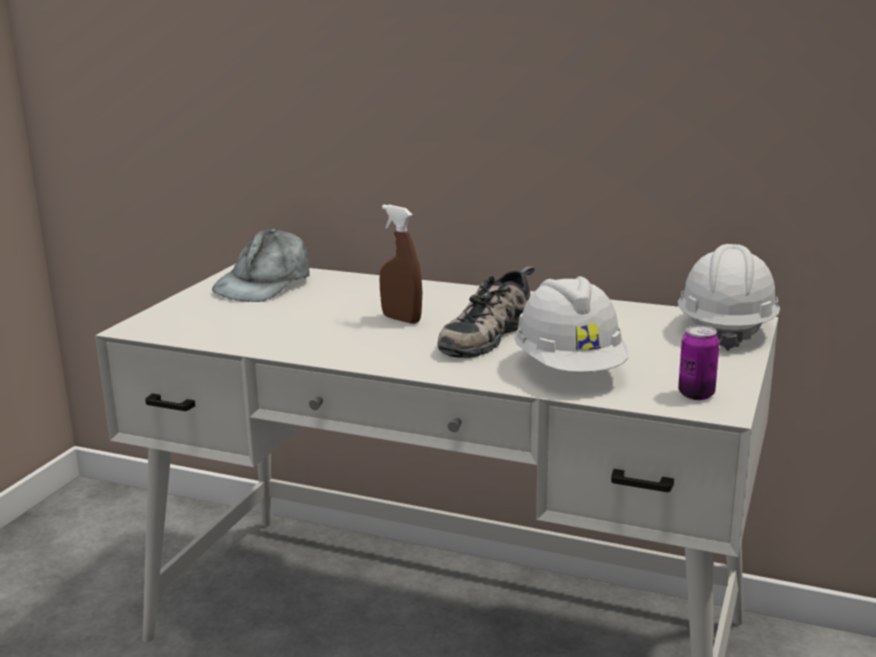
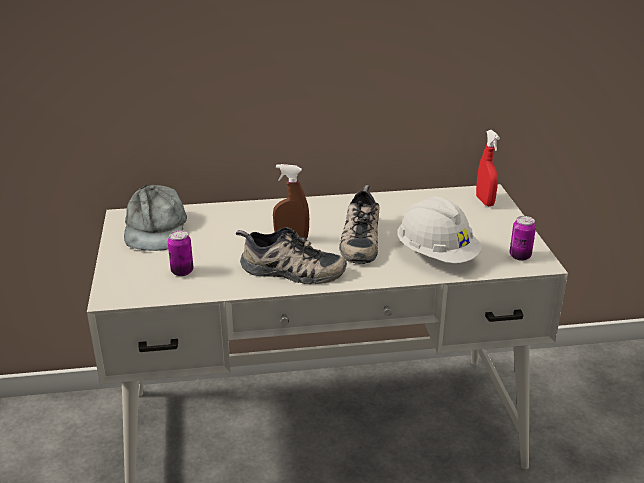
camera: 30 degrees left, 10 degrees up
white hard hat [678,244,780,351] -> red spray bottle [476,130,500,207]
none -> can [168,230,194,276]
none -> shoe [236,227,347,284]

